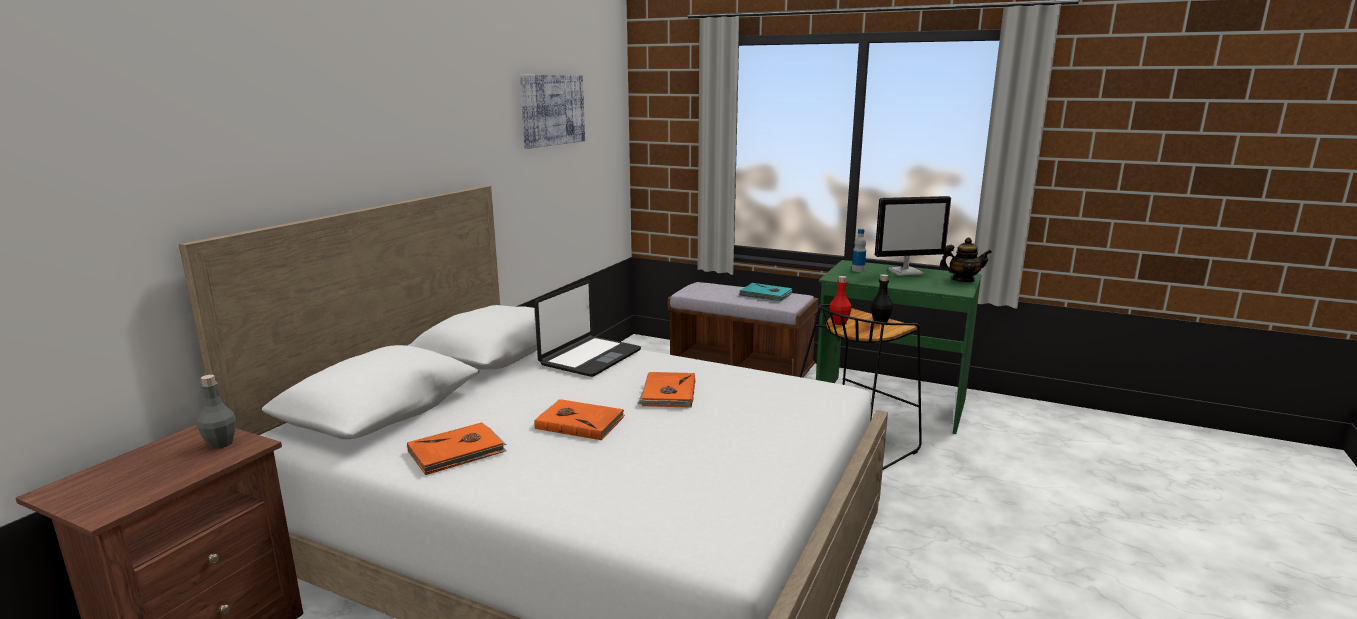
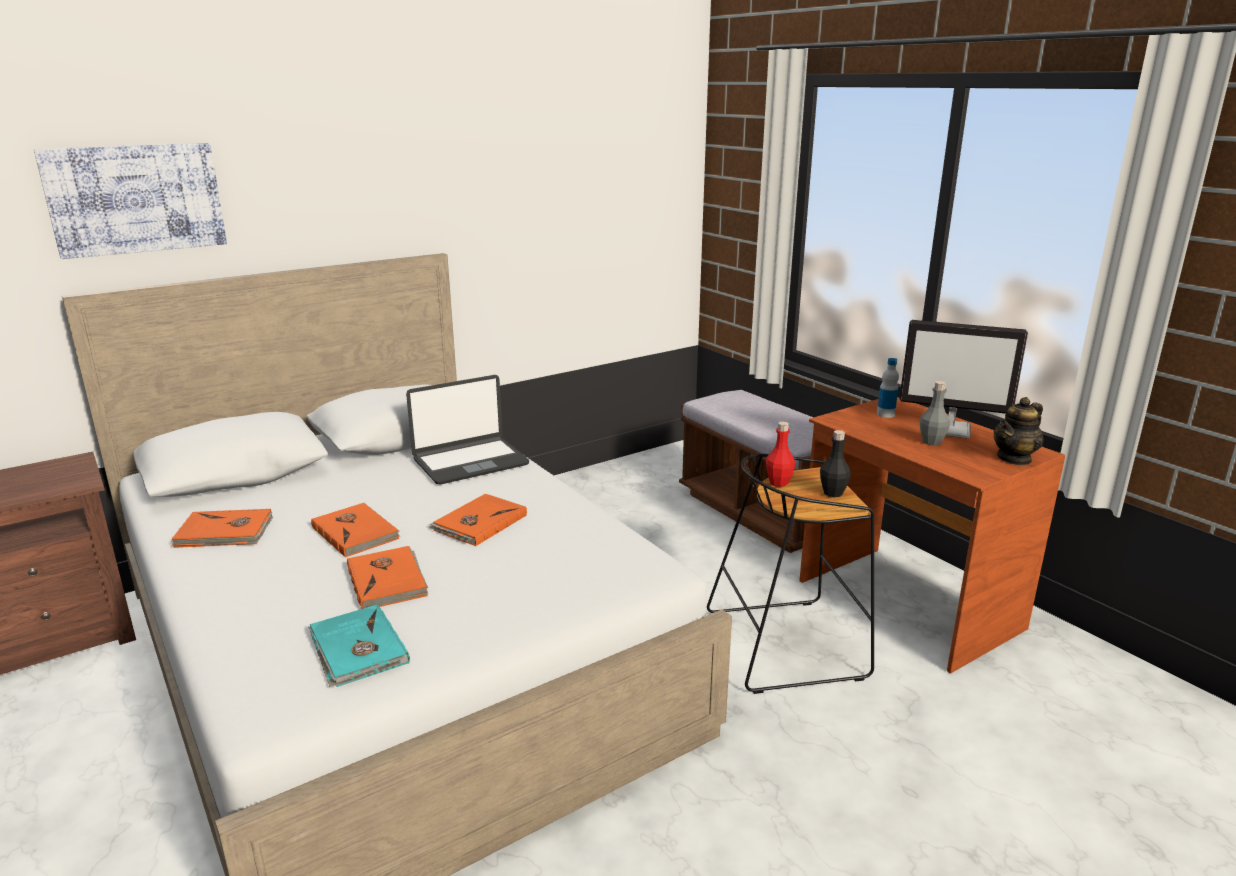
camera: 30 degrees right, 5 degrees up
grey bottle [197,375,236,449] -> grey bottle moved to [920,381,950,445]
picture [520,75,585,149] -> picture moved to [34,143,227,259]
turquoise book [739,283,792,302] -> turquoise book moved to [309,604,410,687]
green desk [816,260,982,434] -> brown desk [799,397,1065,673]
teapot [940,238,992,282] -> teapot turned 105 degrees clockwise [994,397,1043,466]
none -> orange book [347,546,428,609]

